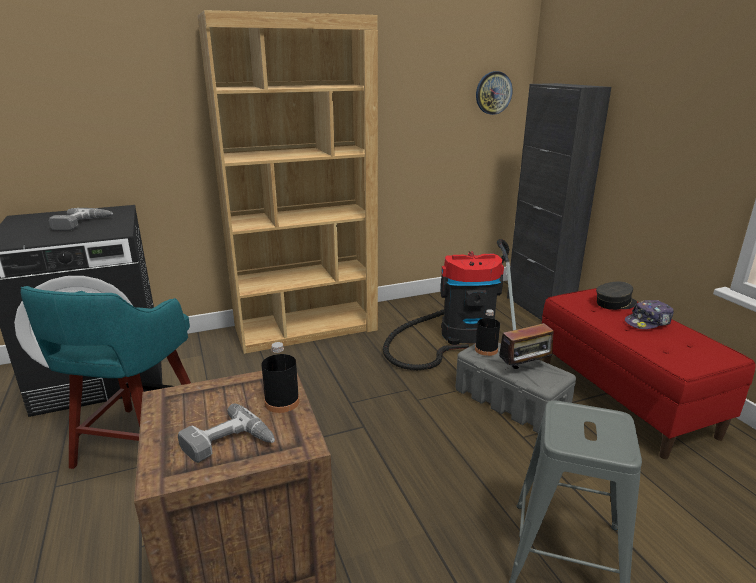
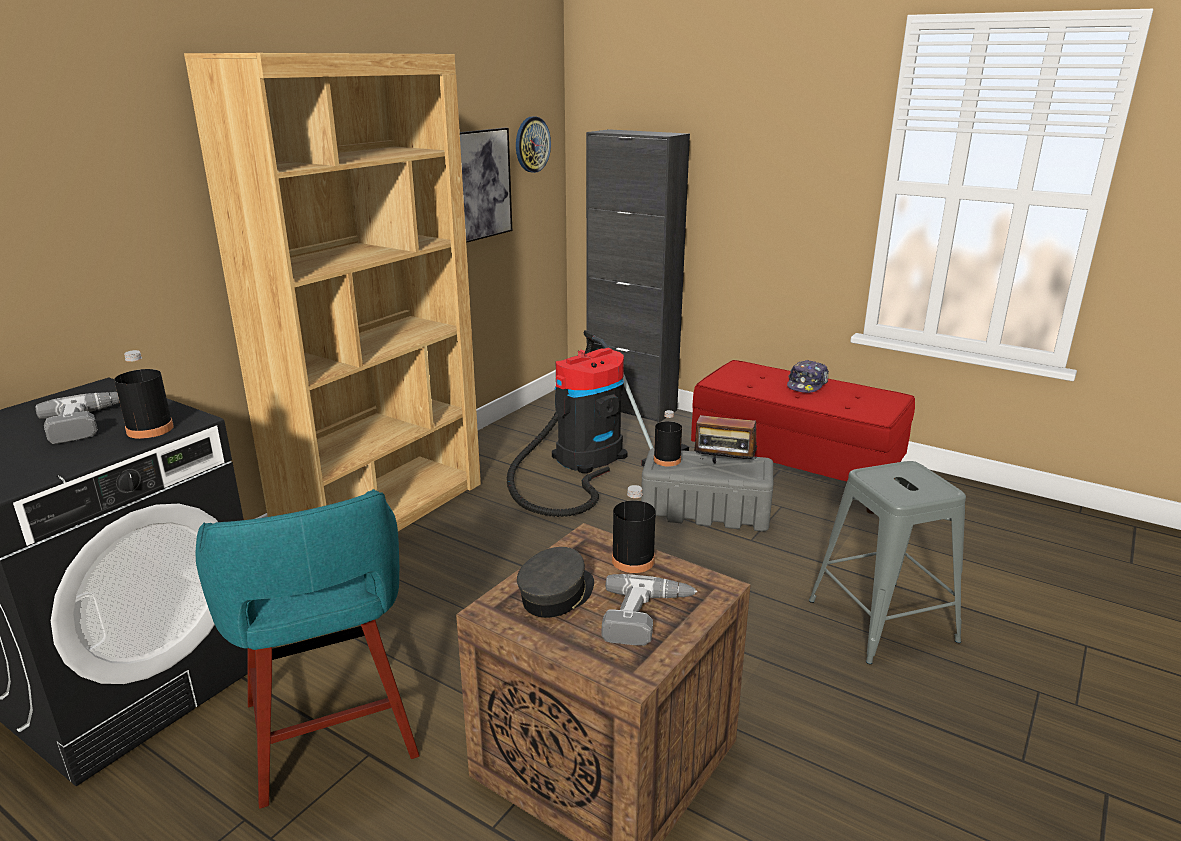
camera: 35 degrees left, 0 degrees up
radio [499,323,556,369] -> radio turned 75 degrees clockwise [694,409,757,464]
grey cap [596,282,637,310] -> grey cap moved to [517,547,594,618]
none -> black bottle [114,350,174,439]
none -> picture [460,128,512,243]

